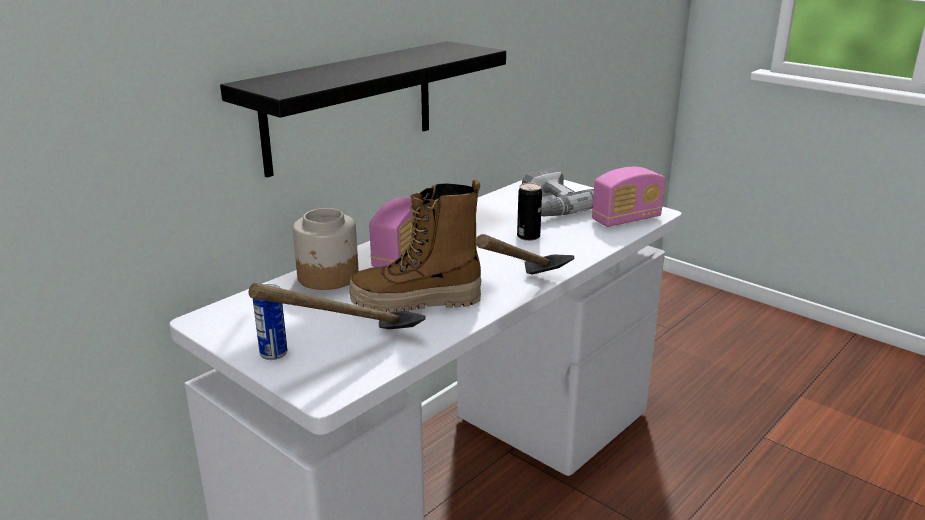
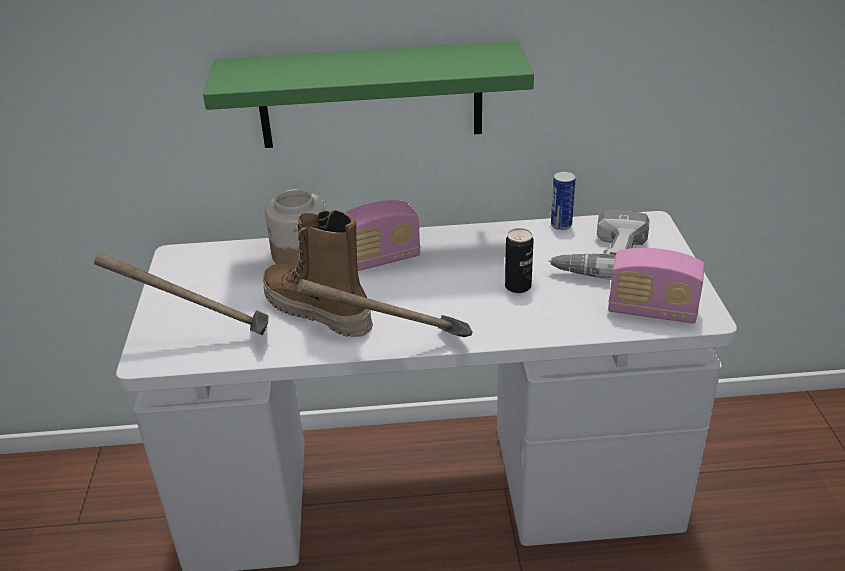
camera: 45 degrees right, 10 degrees up
black shelf [220,41,506,178] -> green shelf [203,41,534,148]
can [253,284,287,360] -> can moved to [551,171,576,230]

